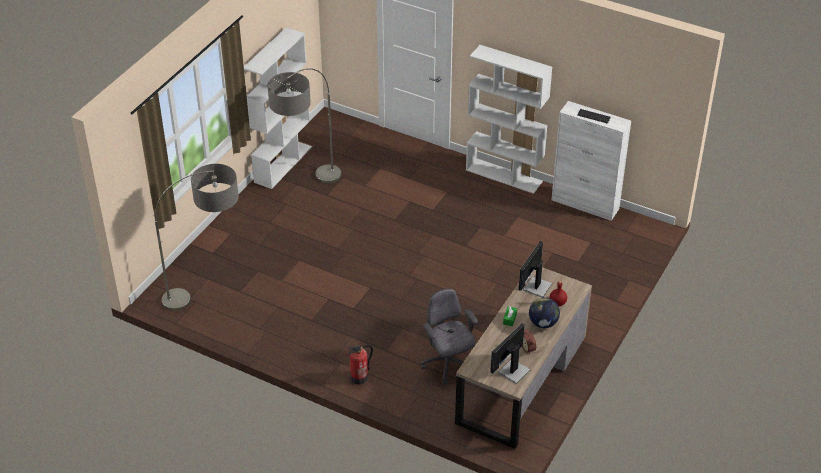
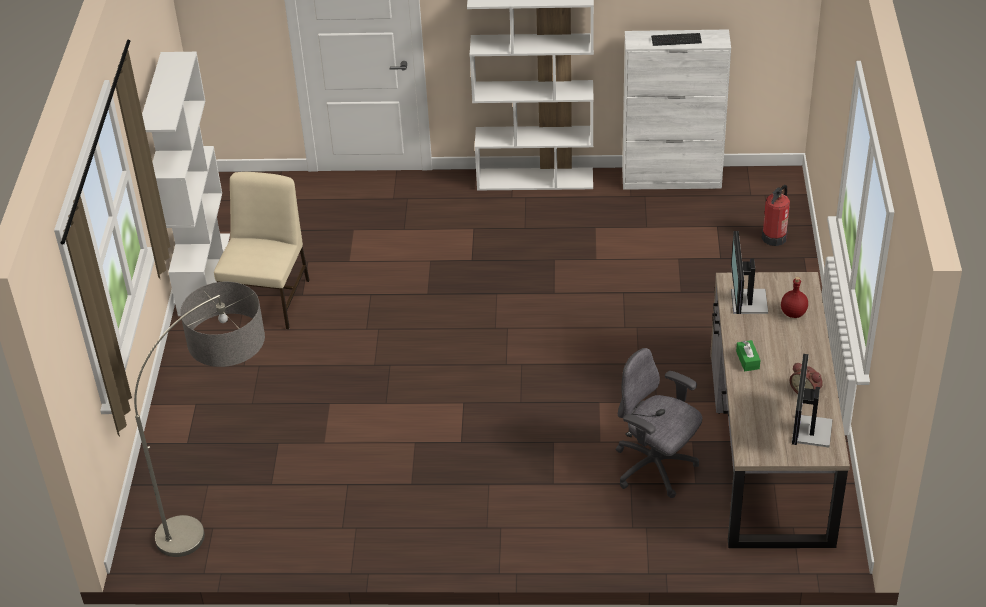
camera: 25 degrees left, 0 degrees up
floor lamp [267,68,341,183] -> beige chair [214,172,309,329]
fire extinguisher [348,345,373,385] -> fire extinguisher moved to [762,185,790,246]
globe [529,297,560,328] -> none

